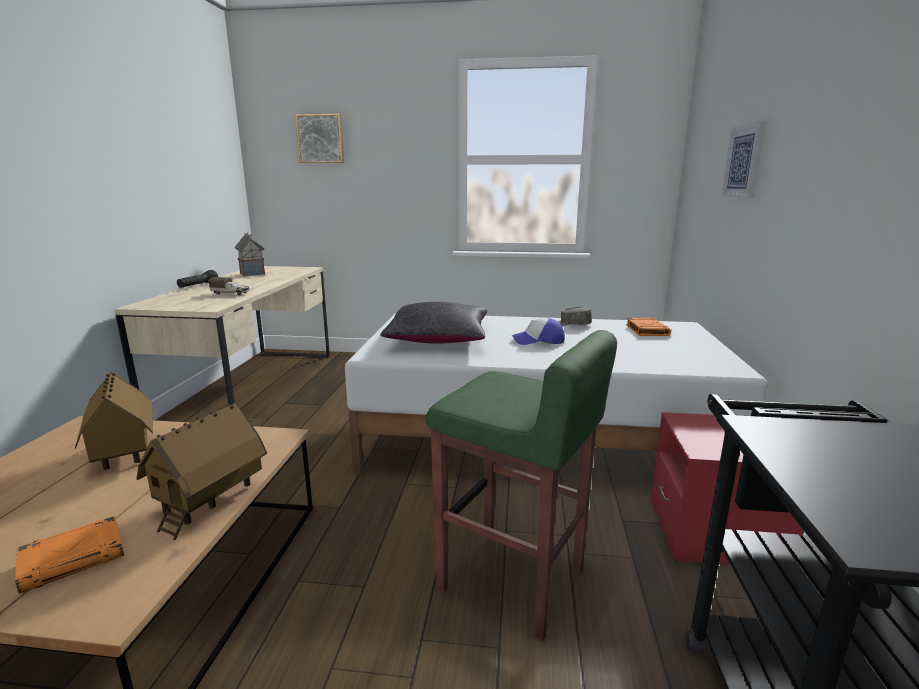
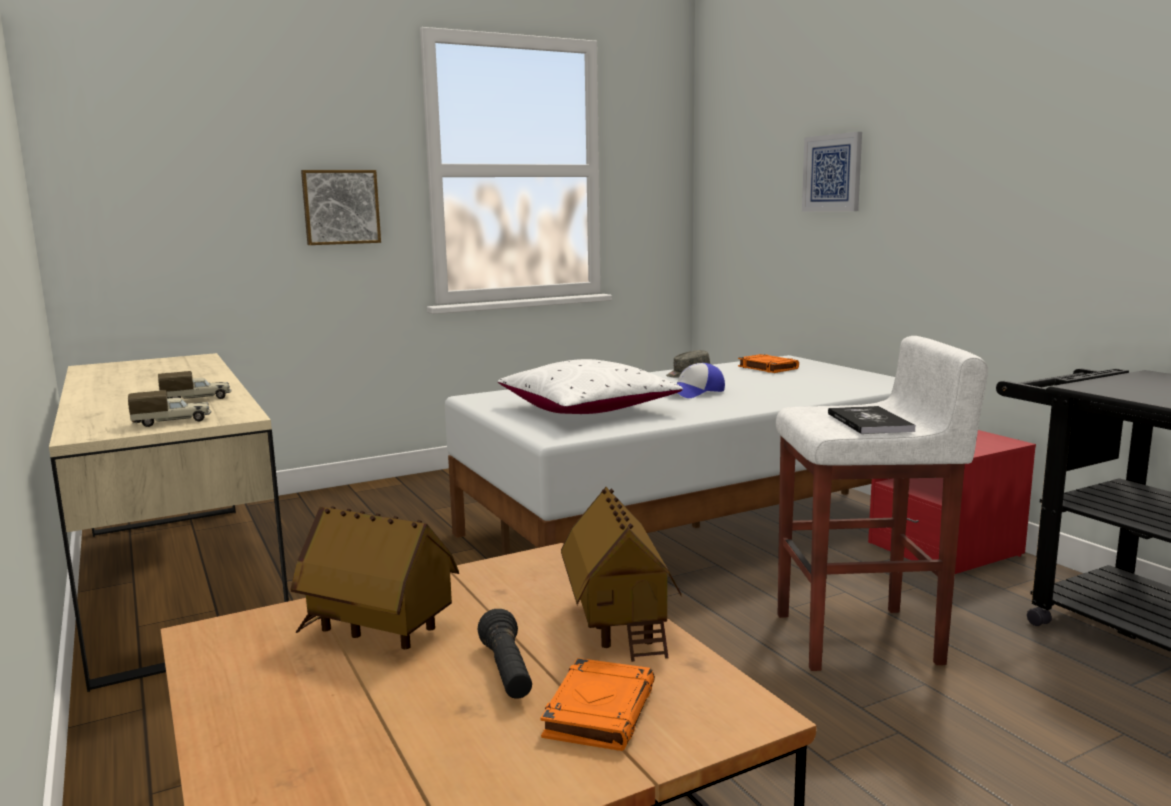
camera: 35 degrees left, 5 degrees down
black flashlight [177,270,218,288] -> black flashlight moved to [477,609,532,699]
toy house [235,233,265,277] -> none
picture [295,113,344,163] -> picture moved to [301,170,381,245]
black pillow [380,302,487,344] -> white pillow [497,359,683,414]
green stool [426,330,617,641] -> white stool [776,336,988,671]
none -> toy truck [128,390,211,427]
none -> book [828,406,916,434]

